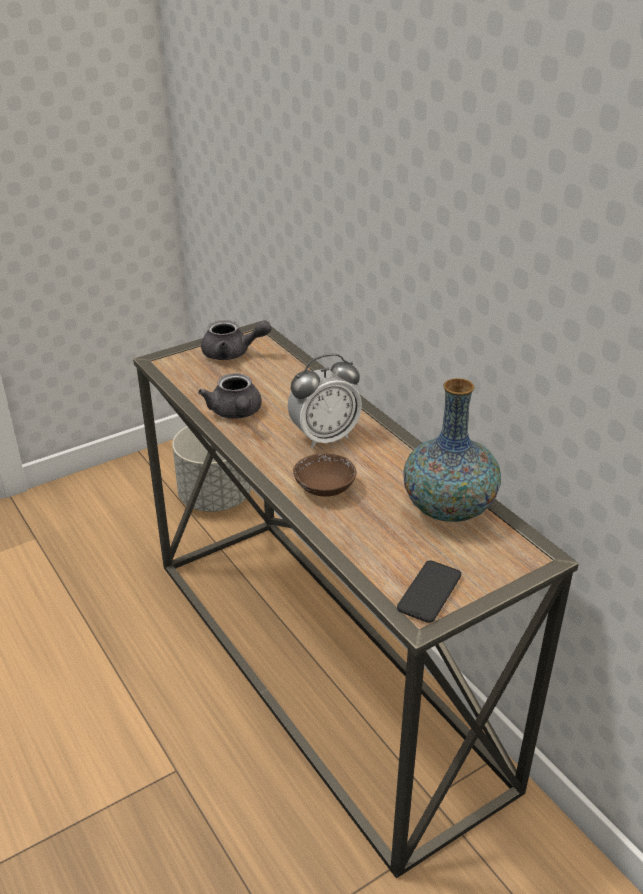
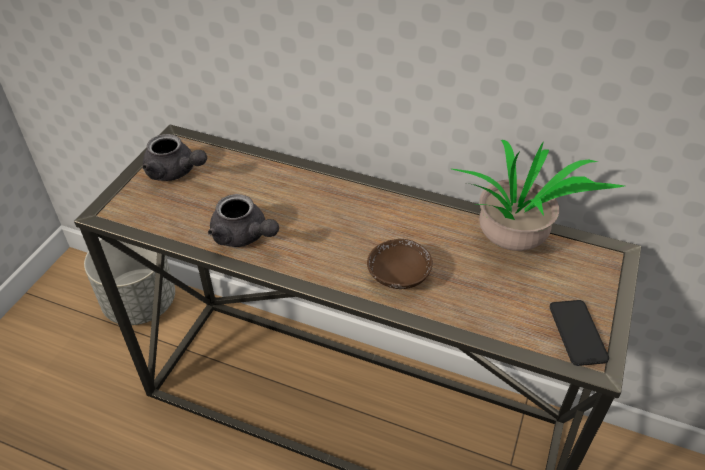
camera: 35 degrees left, 10 degrees up
grey teapot [201,320,272,360] -> grey teapot turned 60 degrees clockwise [142,134,207,181]
alarm clock [288,354,362,449] -> none
vase [403,378,501,522] -> potted plant [451,140,624,251]

